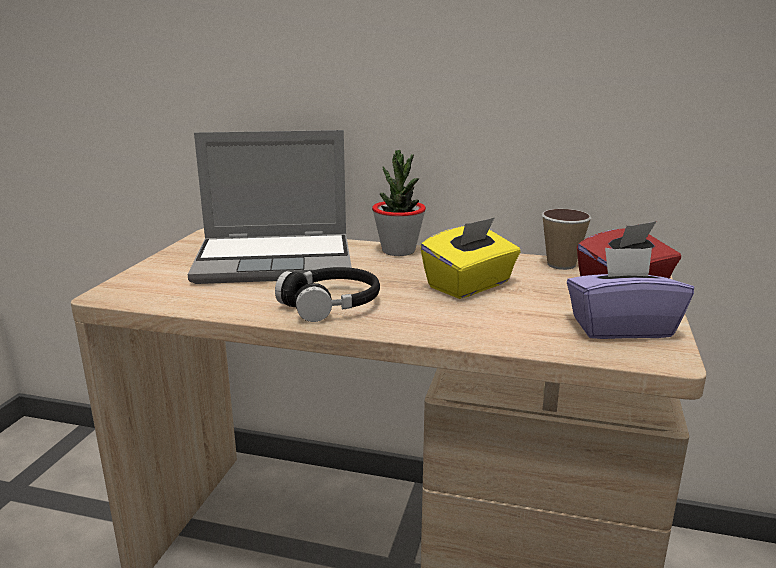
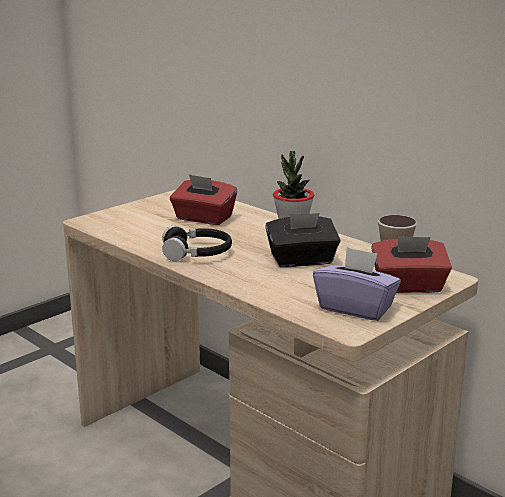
camera: 30 degrees right, 0 degrees up
laptop [187,130,352,284] -> red tissue box [170,174,237,225]
yellow tissue box [420,217,521,299] -> black tissue box [265,213,340,267]

